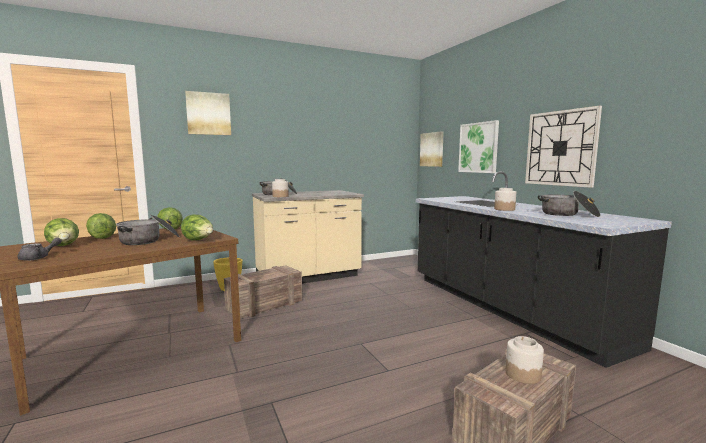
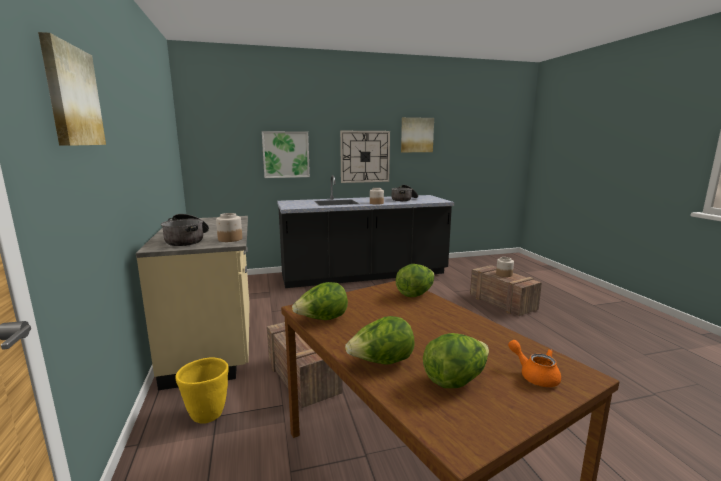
camera: 80 degrees left, 5 degrees up
grey teapot [17,237,62,261] -> orange teapot [508,340,561,387]
cooking pot [116,214,180,245] -> none
picture [420,131,444,167] -> picture moved to [401,117,434,152]

